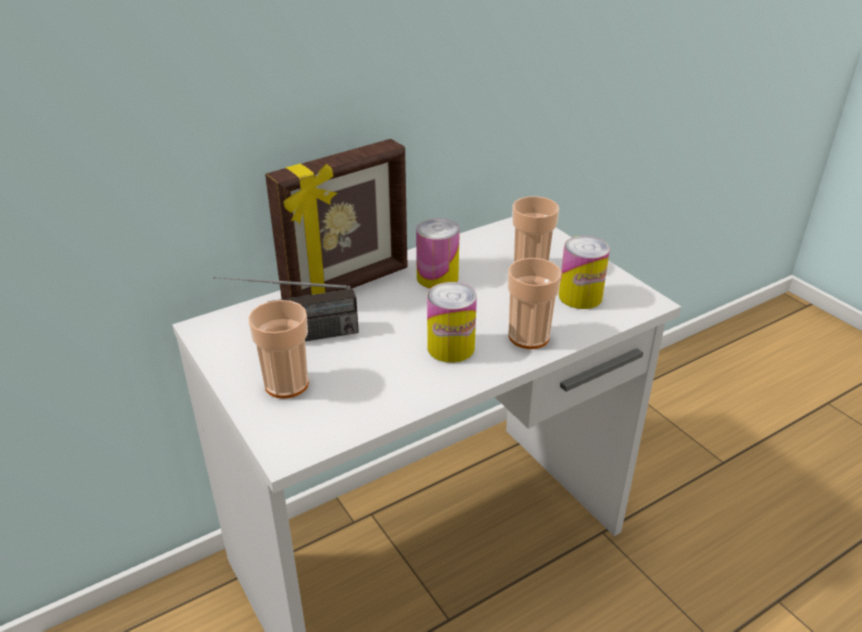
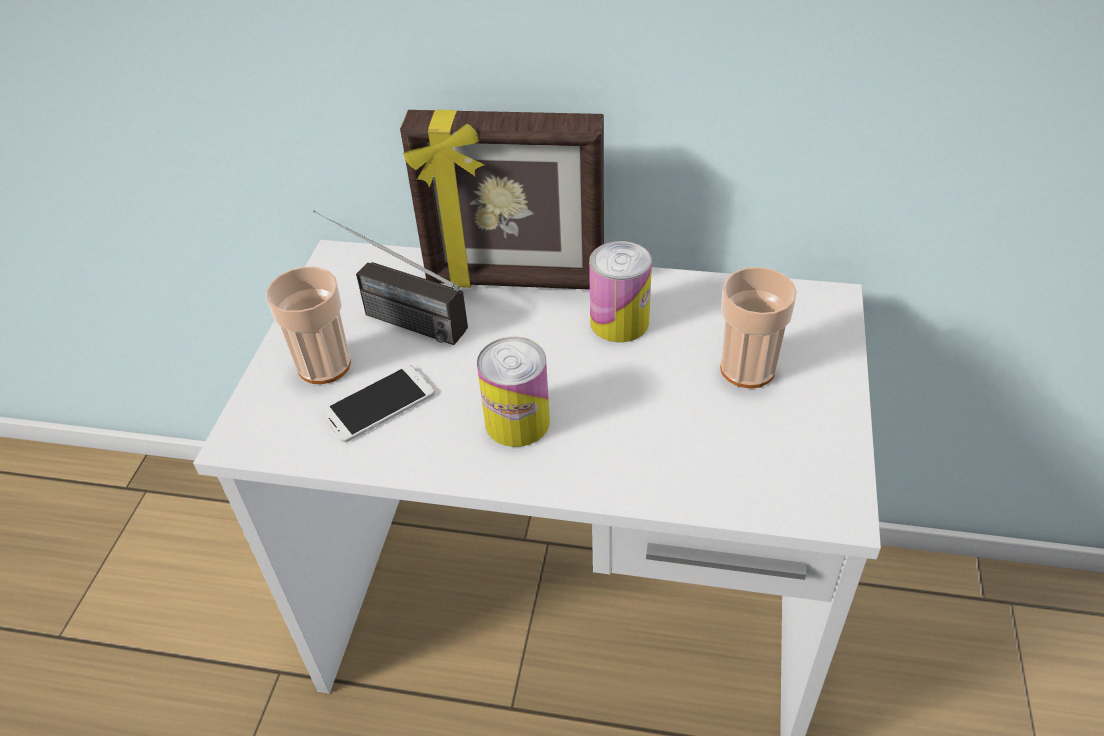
camera: 45 degrees right, 10 degrees up
cup [507,258,562,349] -> none
can [559,236,610,309] -> none
none -> phone [321,365,435,442]

